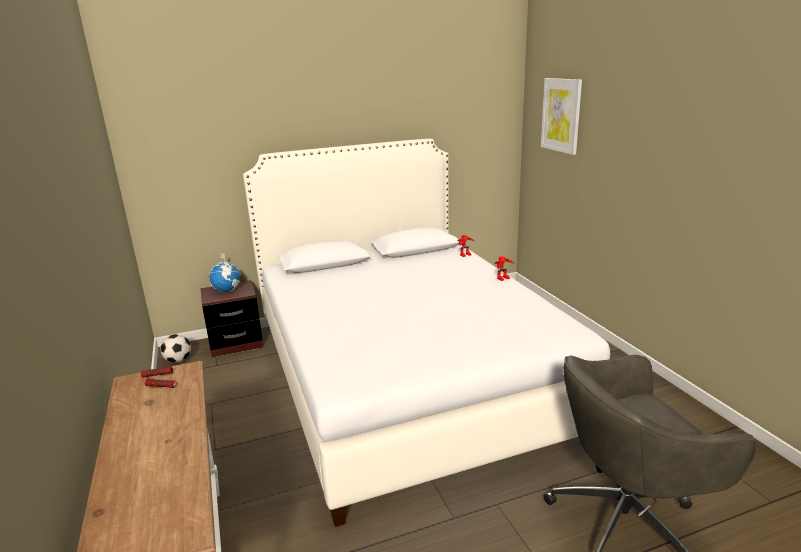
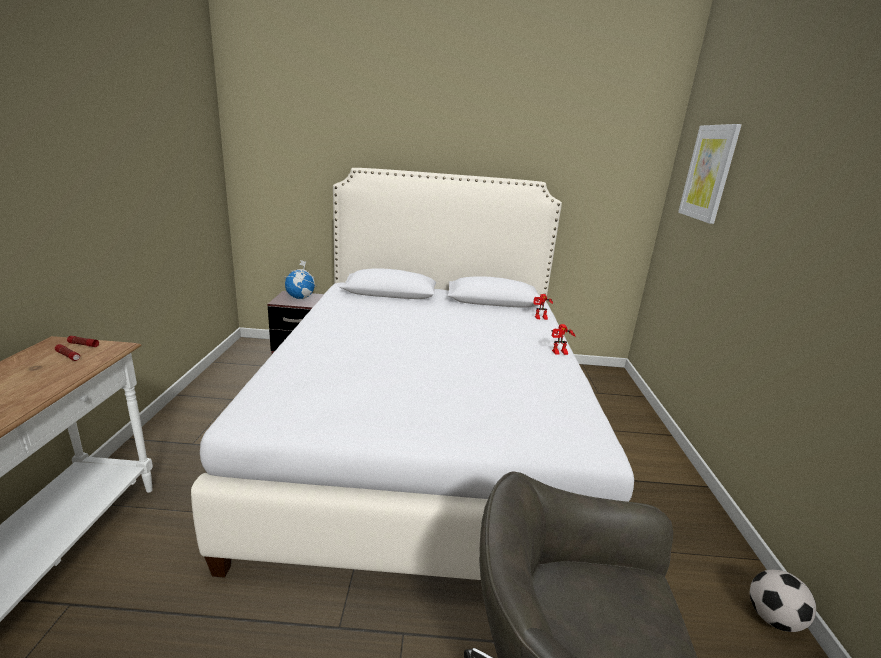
camera: 20 degrees right, 0 degrees up
football [160,334,191,363] -> football moved to [750,570,816,632]

